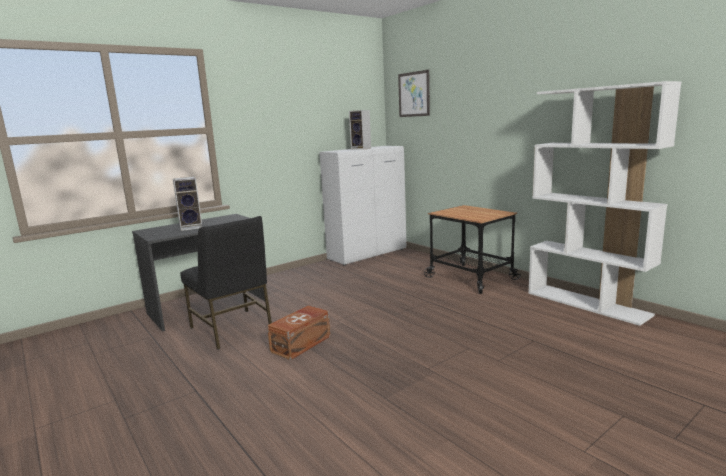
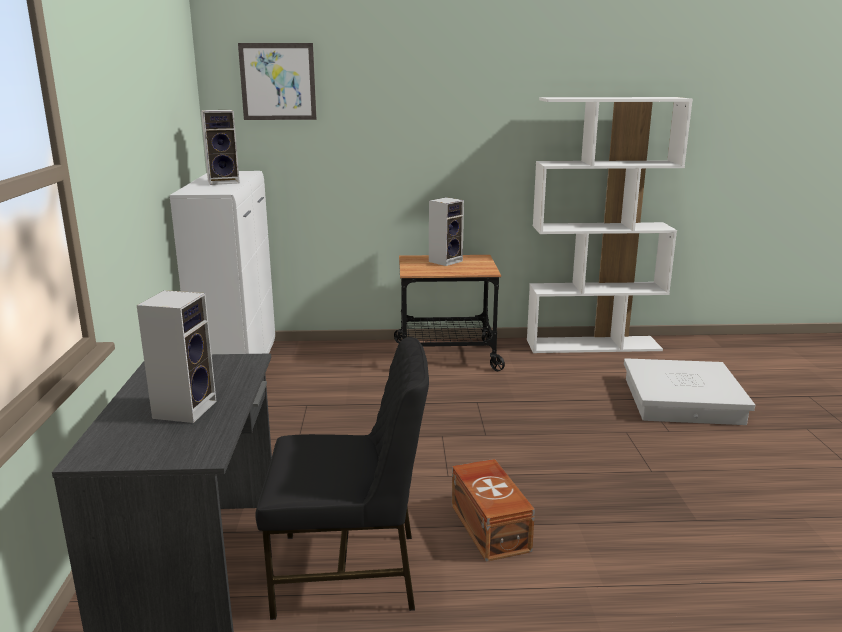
camera: 55 degrees left, 5 degrees up
none -> speaker [429,197,464,266]
none -> white storage box [624,358,755,425]

